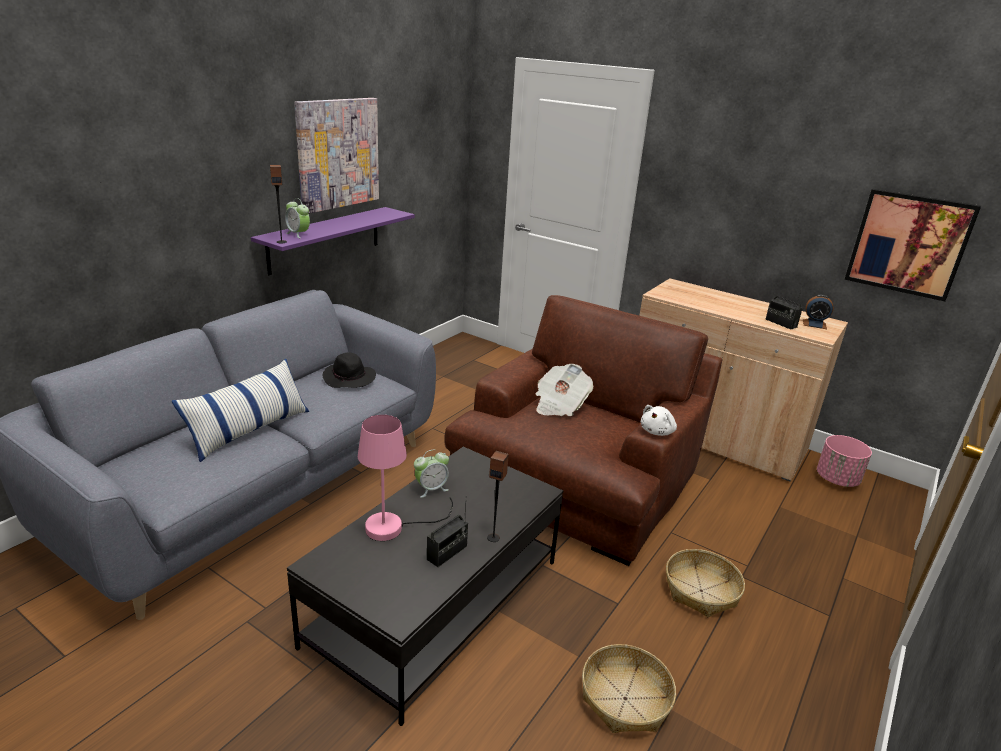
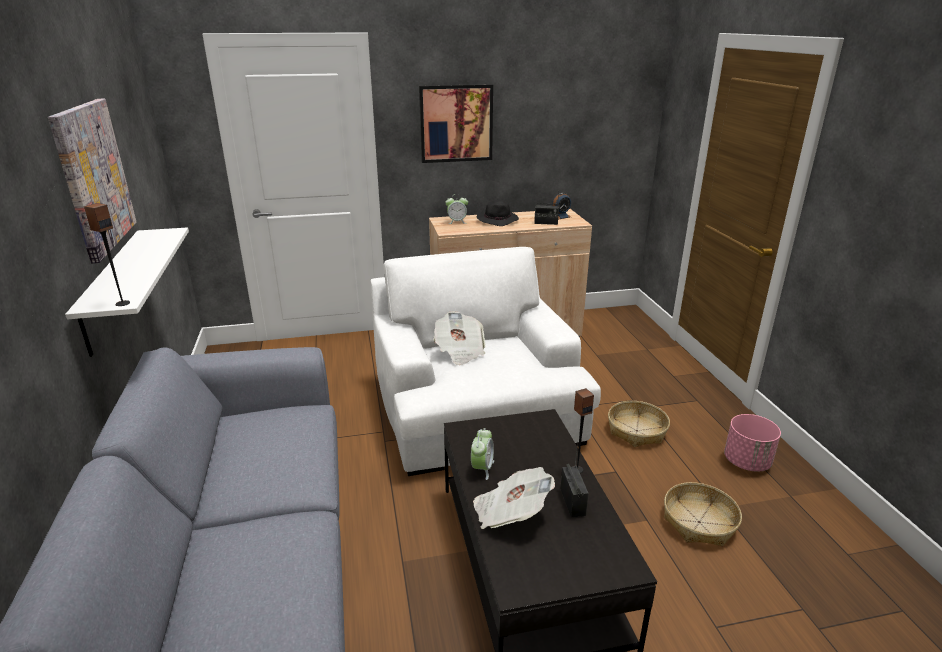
camera: 45 degrees left, 0 degrees up
pillow [172,359,309,462] -> none
purple shelf [251,207,415,275] -> white shelf [65,227,189,357]
alarm clock [285,198,310,238] -> alarm clock moved to [445,194,468,224]
black hat [323,352,376,388] -> black hat moved to [477,200,519,226]
pink table lamp [358,415,453,541] -> newspaper [473,467,555,529]
brown armchair [444,295,723,566] -> white armchair [371,247,601,476]
white plush toy [640,405,677,436] -> none
pink planter [817,435,872,487] -> pink planter moved to [724,414,781,472]
picture [844,189,981,301] -> picture moved to [419,84,493,163]

